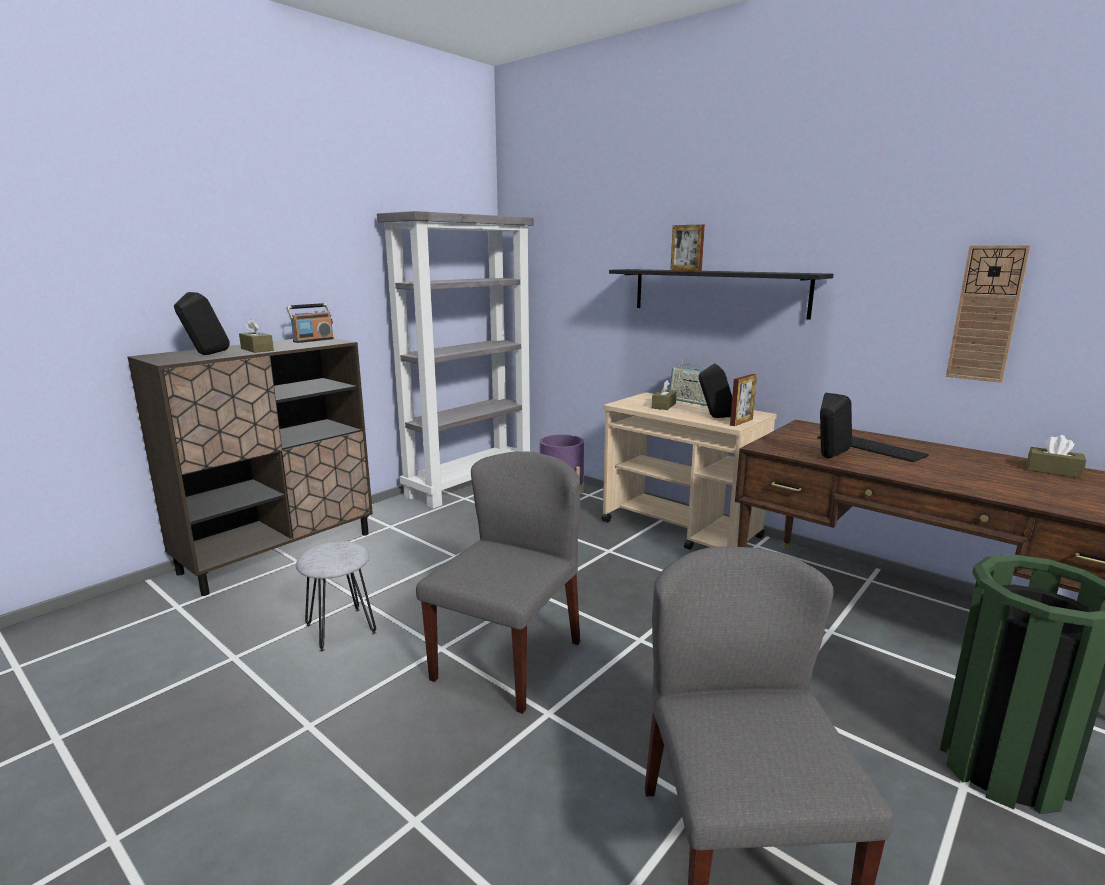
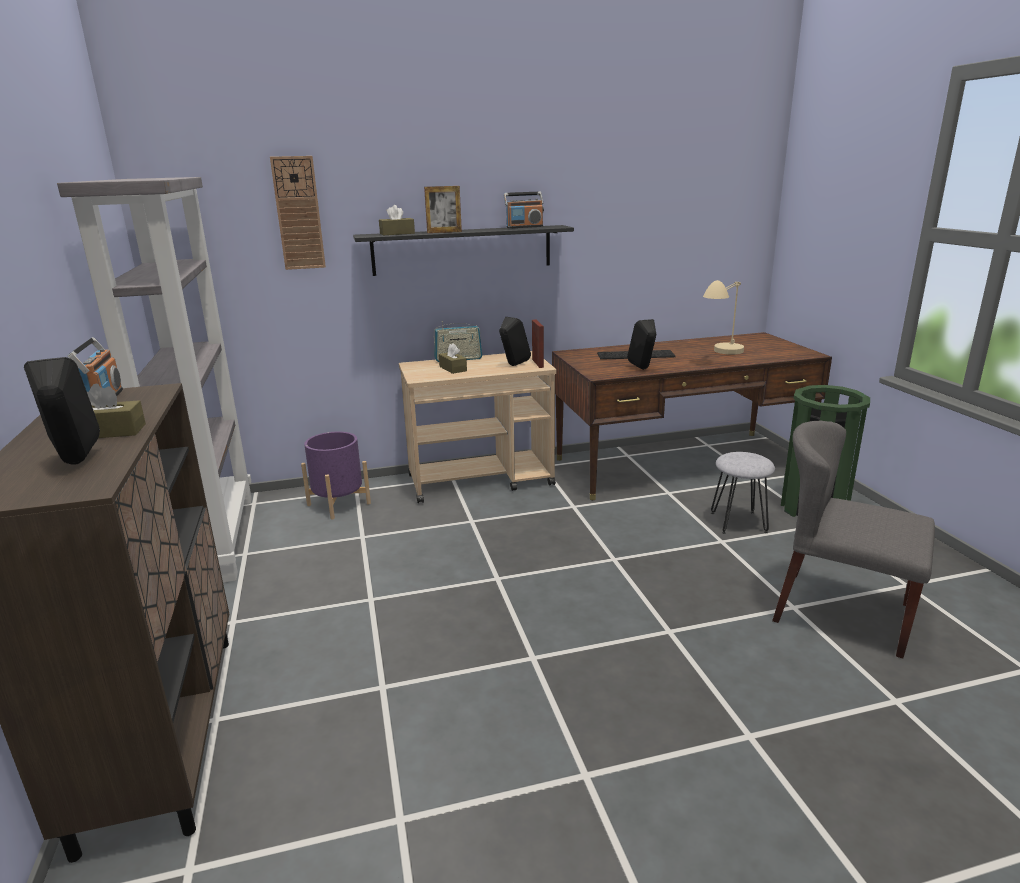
camera: 55 degrees left, 5 degrees up
grey stool [296,541,377,652] -> grey stool moved to [711,452,775,534]
grey chair [416,451,580,714] -> none
wall clock [946,245,1031,383] -> wall clock moved to [270,156,326,270]
brown tissue box [1027,435,1086,478] -> brown tissue box moved to [379,205,415,235]
none -> radio [504,192,544,229]
none -> beige table lamp [703,280,744,355]

